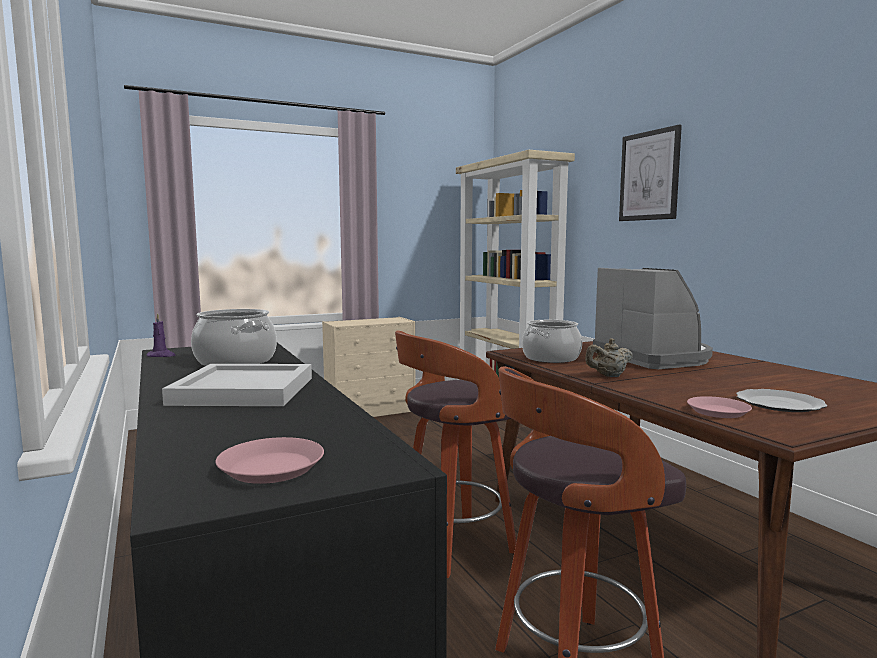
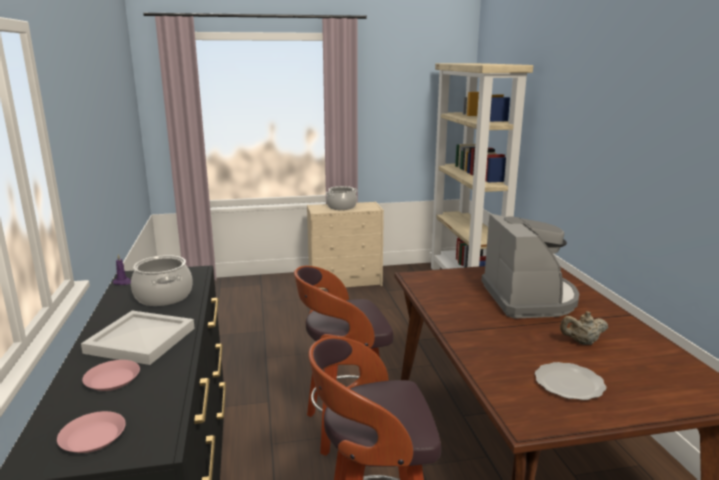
camera: 15 degrees right, 10 degrees up
cooking pot [522,320,582,363] -> cooking pot moved to [325,186,357,210]
beige teapot [585,338,633,377] -> beige teapot moved to [560,311,608,345]
picture [619,125,682,221] -> none
pink plate [687,396,752,418] -> pink plate moved to [82,360,140,391]

